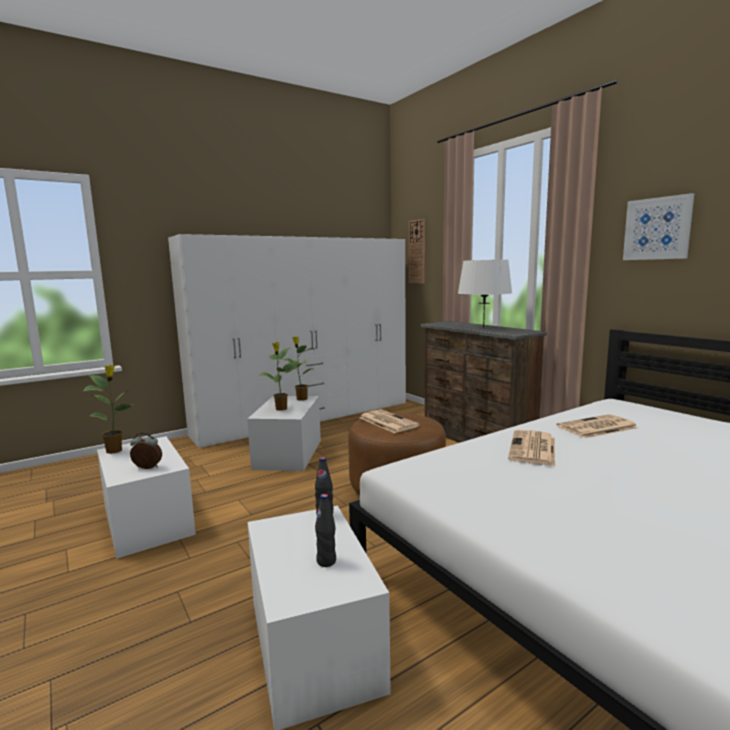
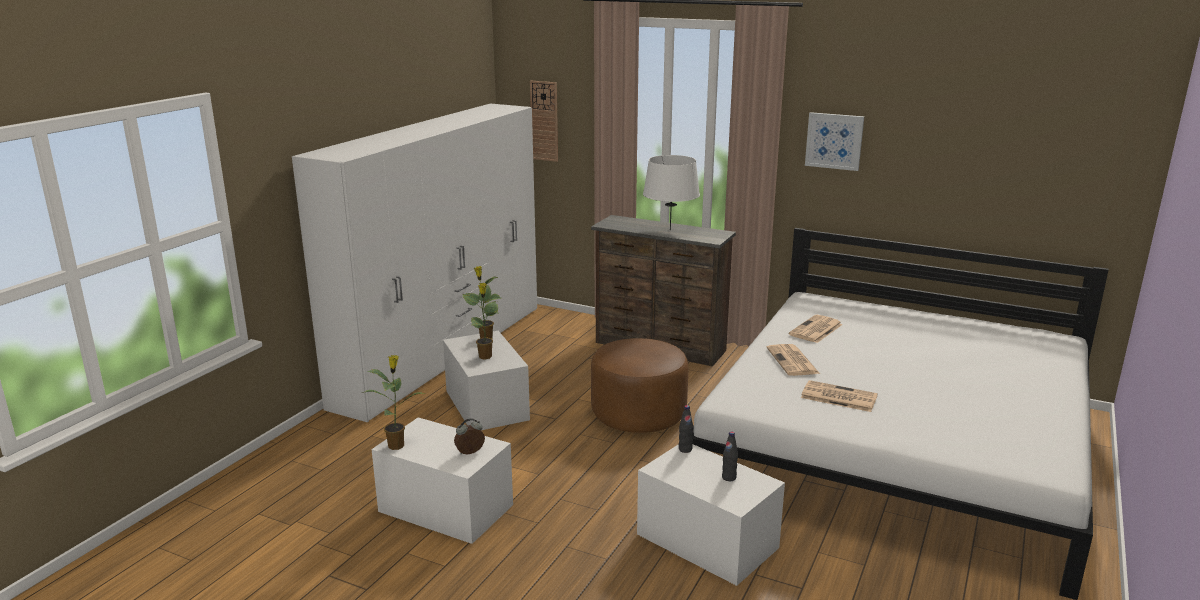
camera: 30 degrees left, 10 degrees up
newspaper [360,409,420,433] -> newspaper moved to [801,380,878,412]

